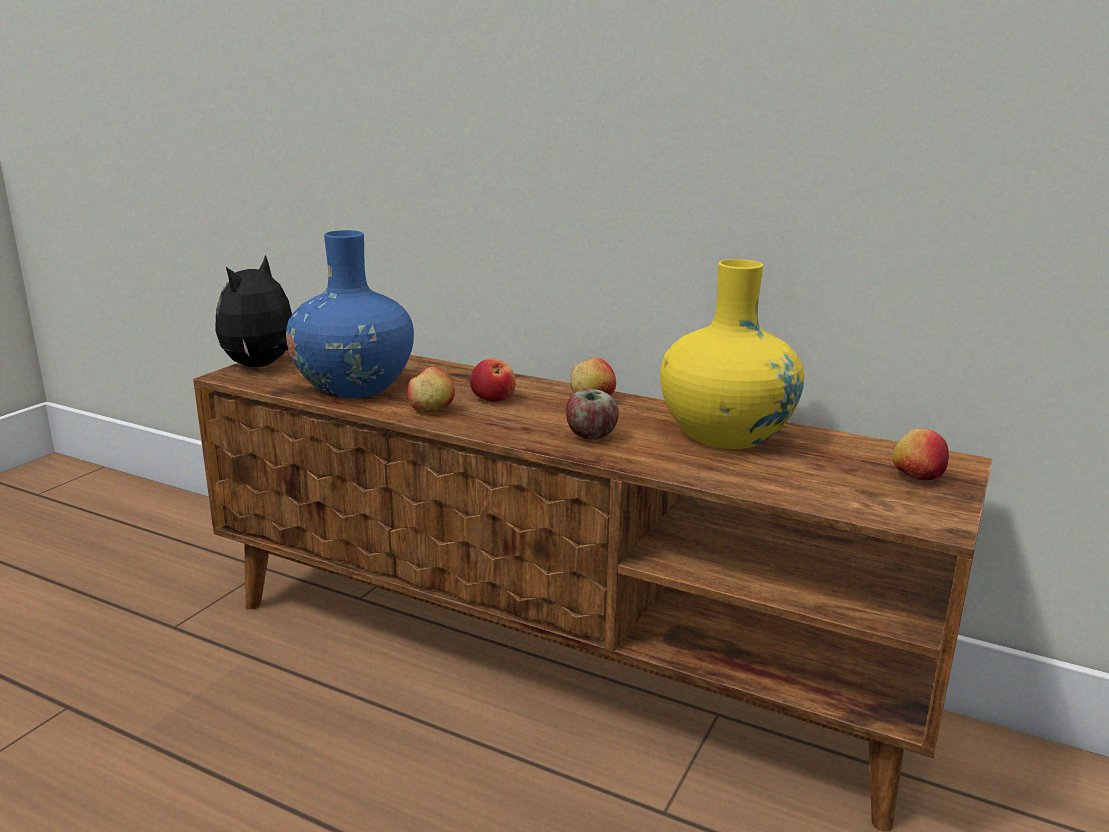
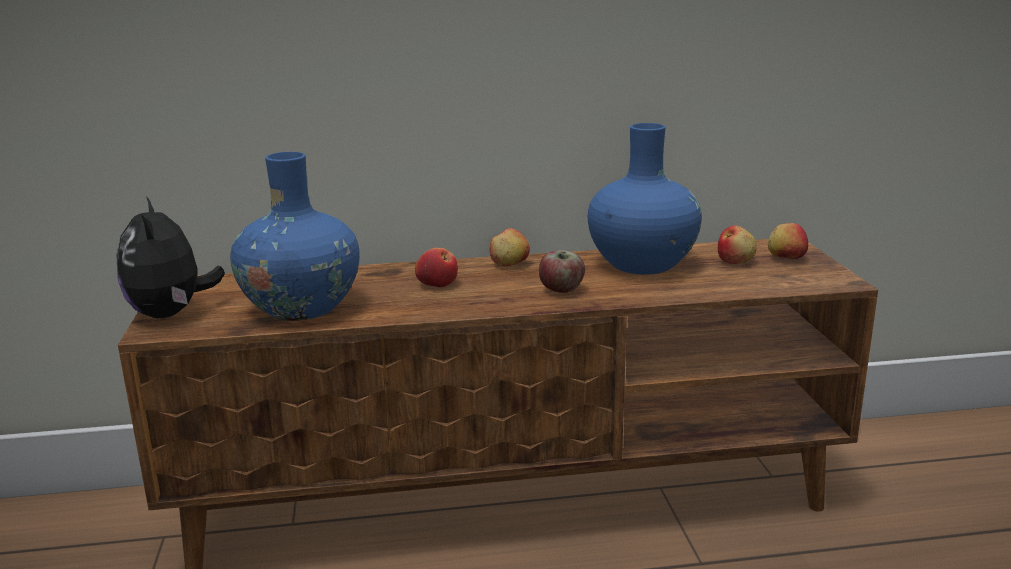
camera: 35 degrees left, 0 degrees up
apple [407,367,455,412] -> apple moved to [718,225,757,264]
yellow vase [660,259,804,449] -> blue vase [588,123,702,274]

